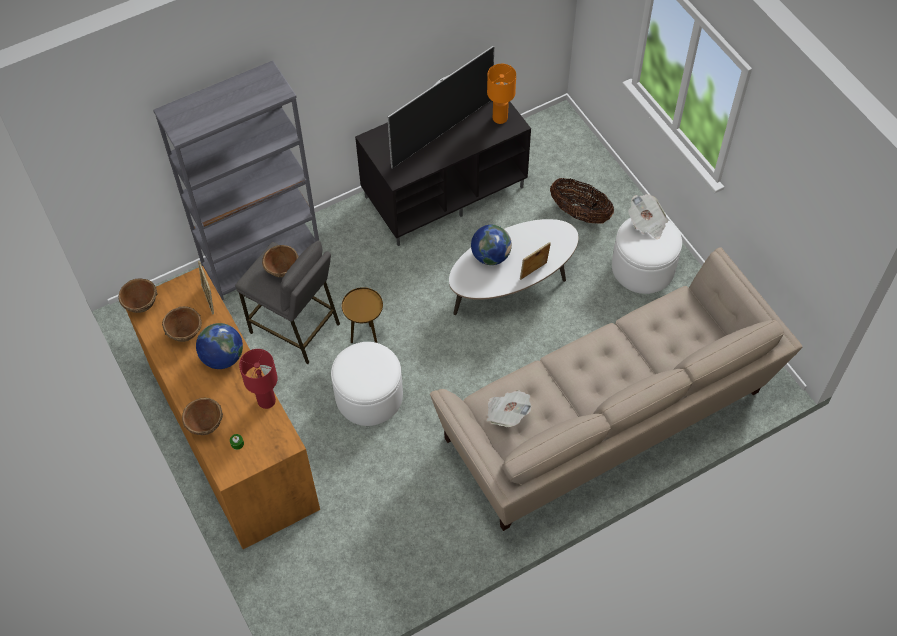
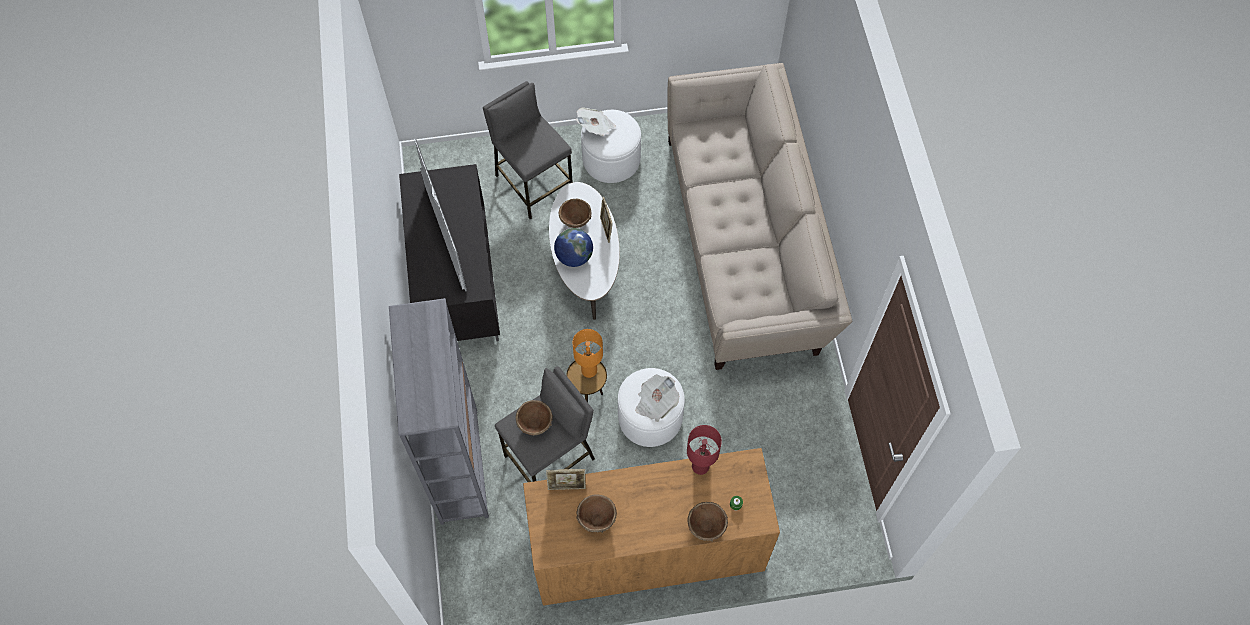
camera: 70 degrees left, 5 degrees up
brown bowl [119,279,158,313] -> brown bowl moved to [558,198,592,228]
globe [196,323,243,369] -> none
newspaper [486,390,532,427] -> newspaper moved to [635,375,679,422]
orange table lamp [487,64,516,124] -> orange table lamp moved to [573,329,603,378]
basket [550,178,614,224] -> grey stool [483,81,573,219]

